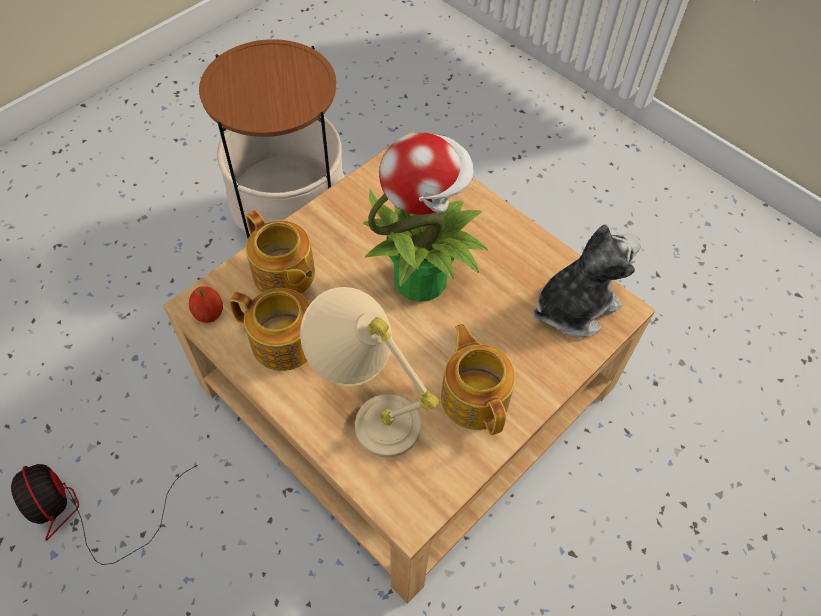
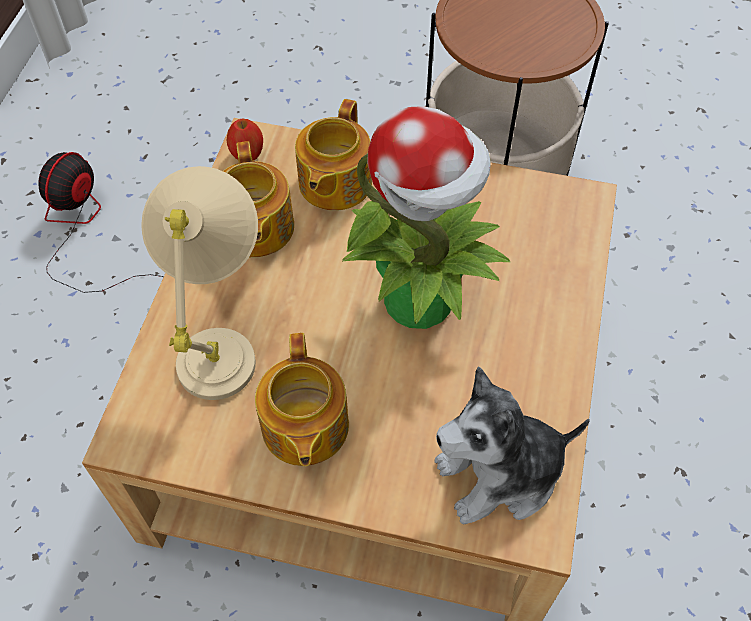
camera: 60 degrees right, 0 degrees up
teapot [441,324,515,435] -> teapot turned 135 degrees clockwise [255,333,349,466]
plush toy [534,225,641,338] -> plush toy turned 135 degrees clockwise [434,367,590,525]

